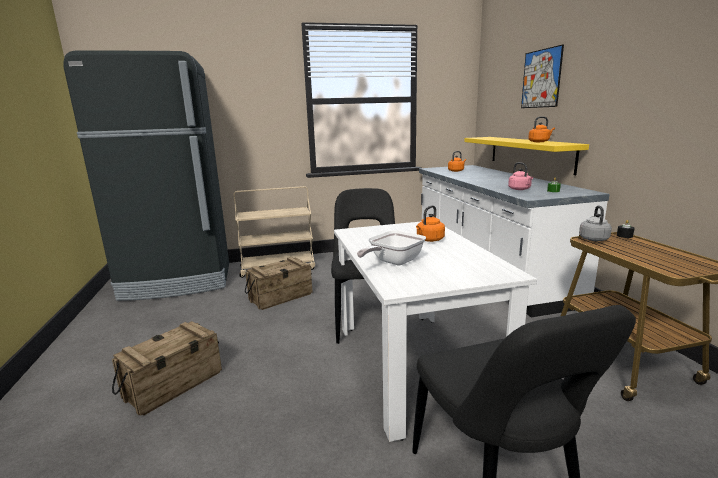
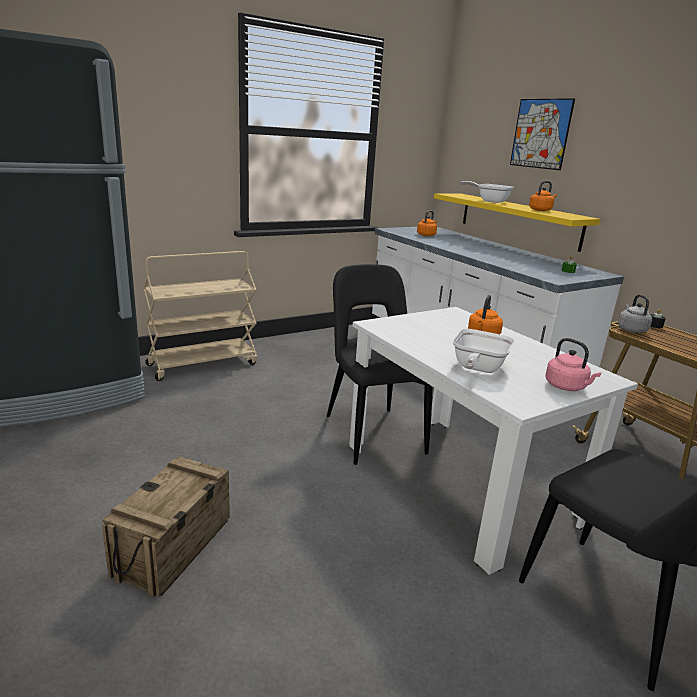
camera: 20 degrees left, 5 degrees up
crate [245,257,313,310] -> none
pink kettle [508,162,533,190] -> pink kettle moved to [545,338,601,391]
none -> frying pan [460,181,514,203]

